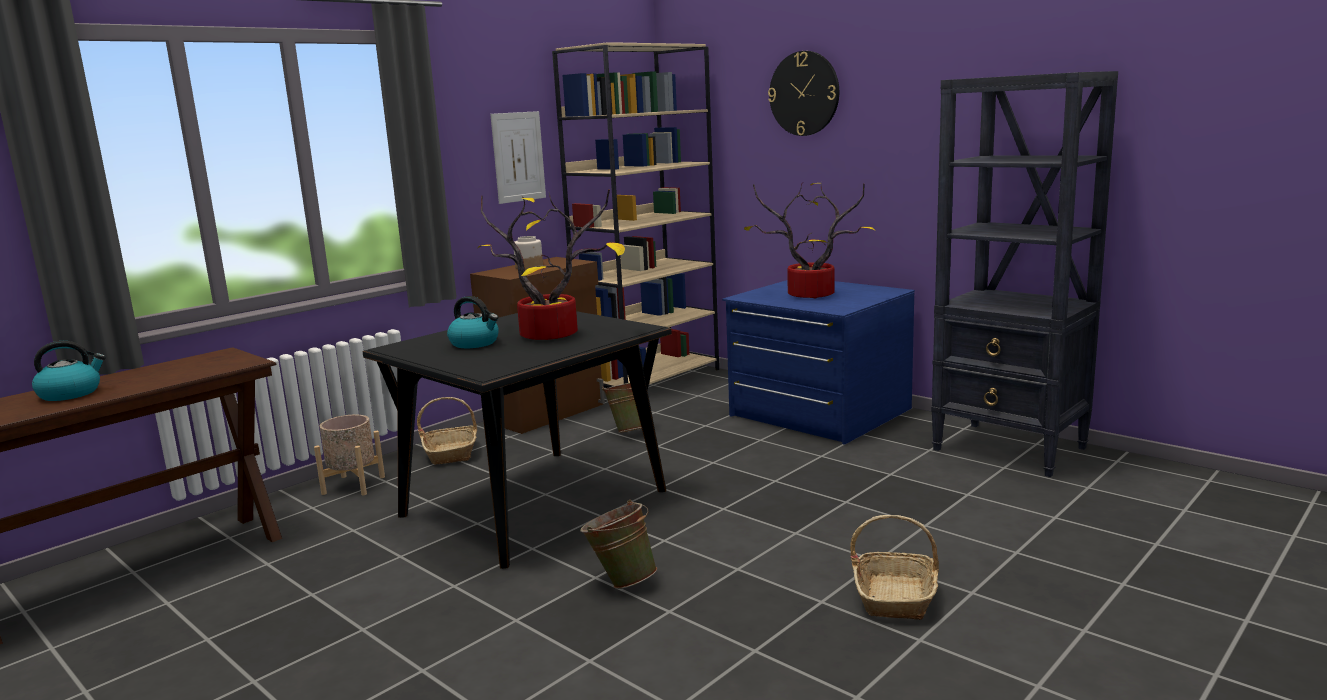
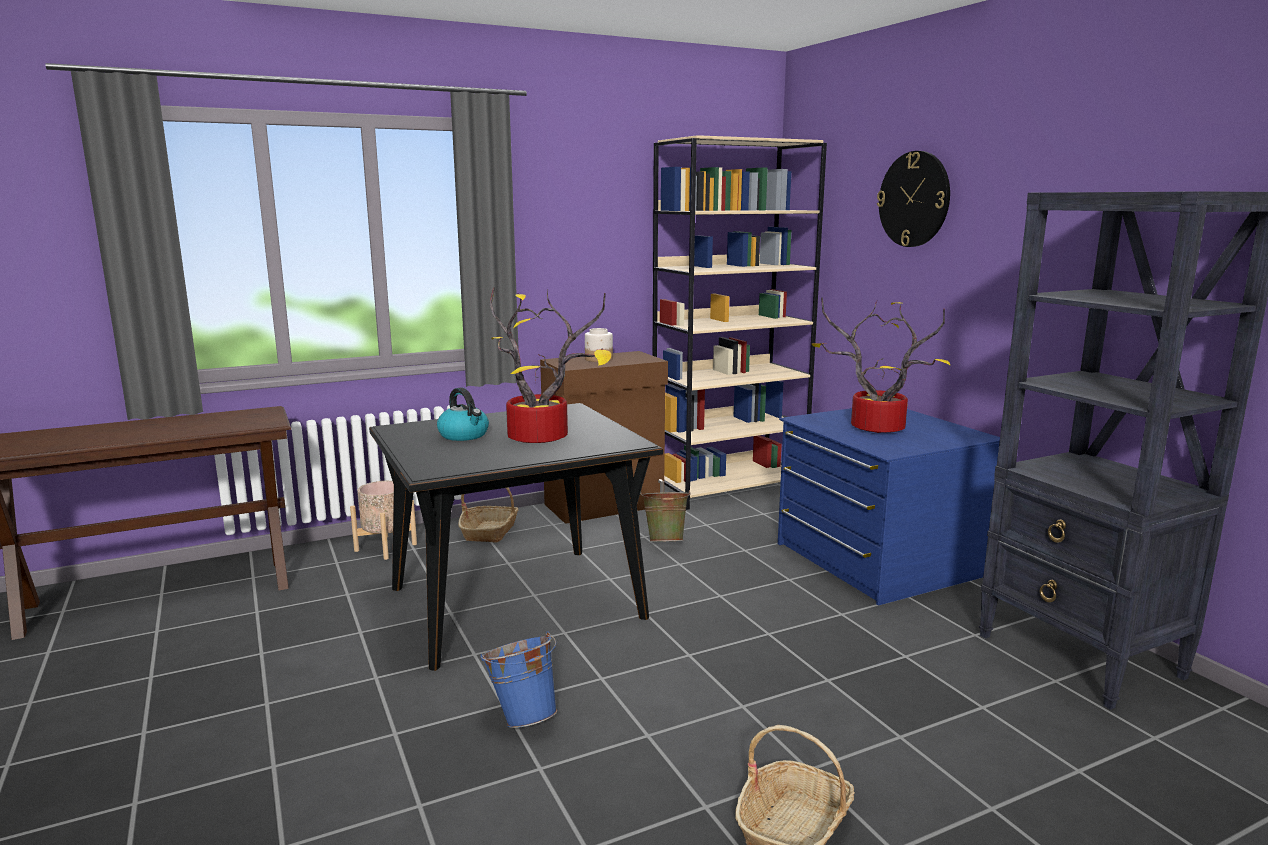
camera: 20 degrees right, 0 degrees up
kettle [32,341,106,401] -> none
picture [490,111,546,204] -> none
green bucket [580,500,657,589] -> blue bucket [480,631,557,728]

